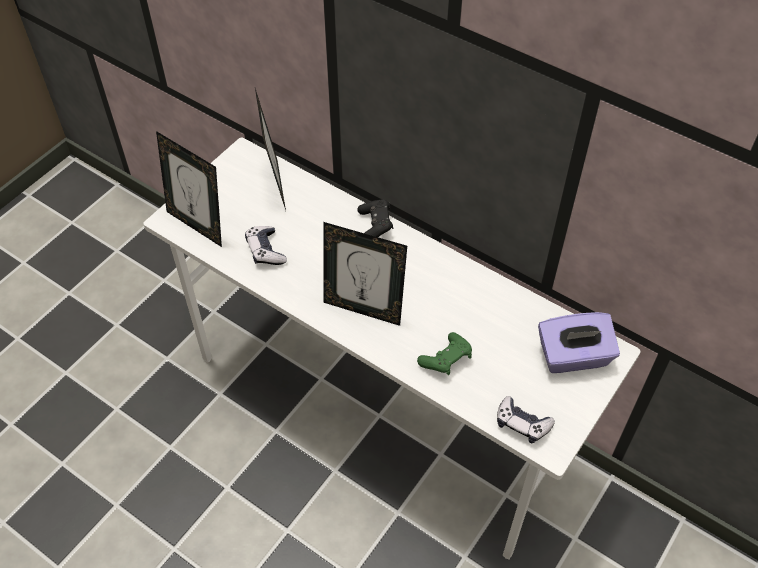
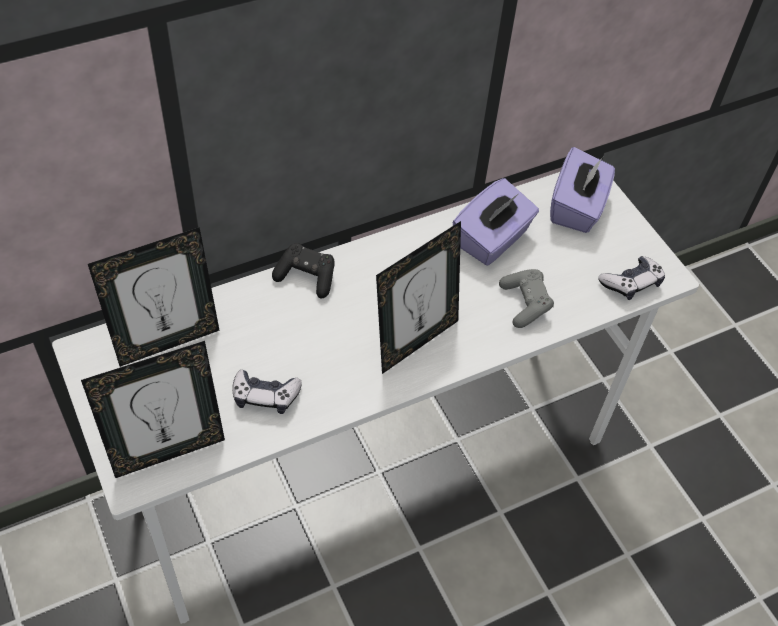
camera: 65 degrees left, 0 degrees up
picture frame [255,88,286,210] -> picture frame turned 135 degrees clockwise [88,227,220,367]
green game controller [417,332,472,375] -> grey game controller [499,269,554,328]
none -> purple tissue box [453,178,539,266]

